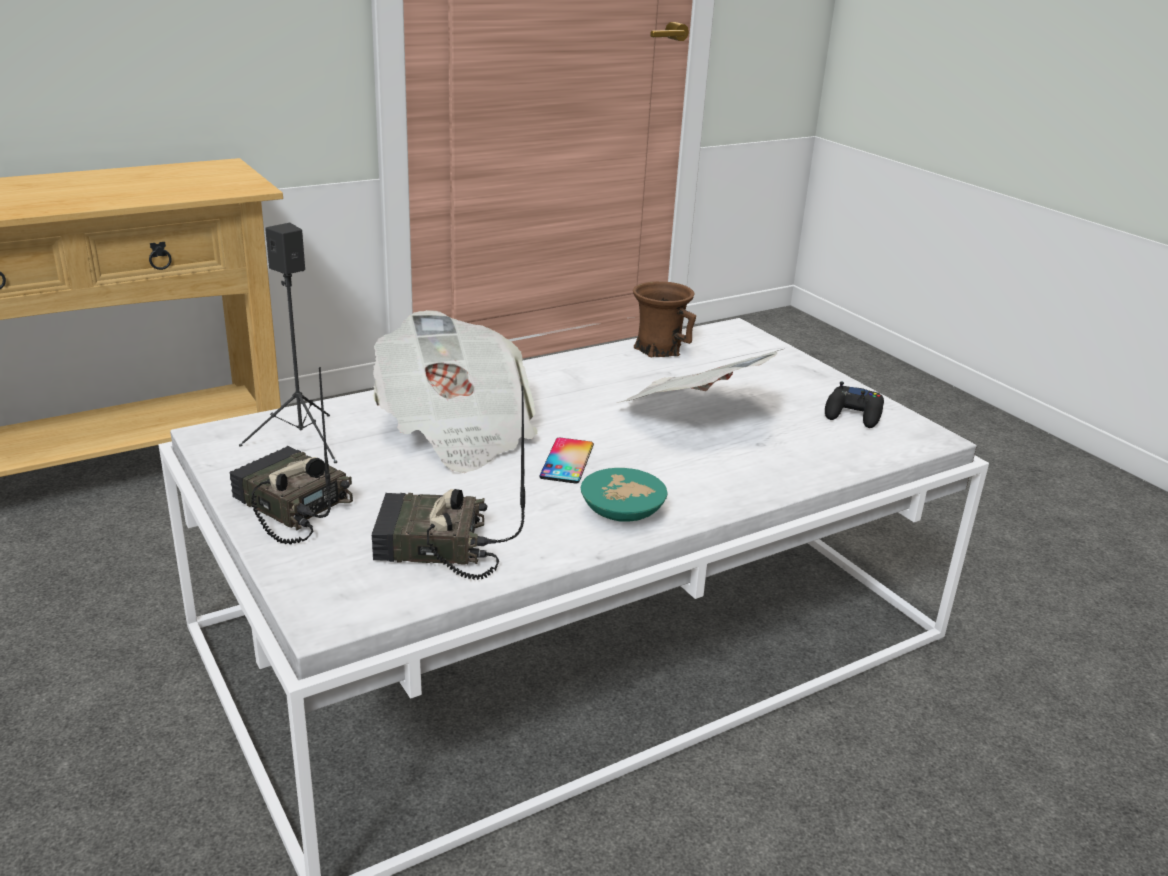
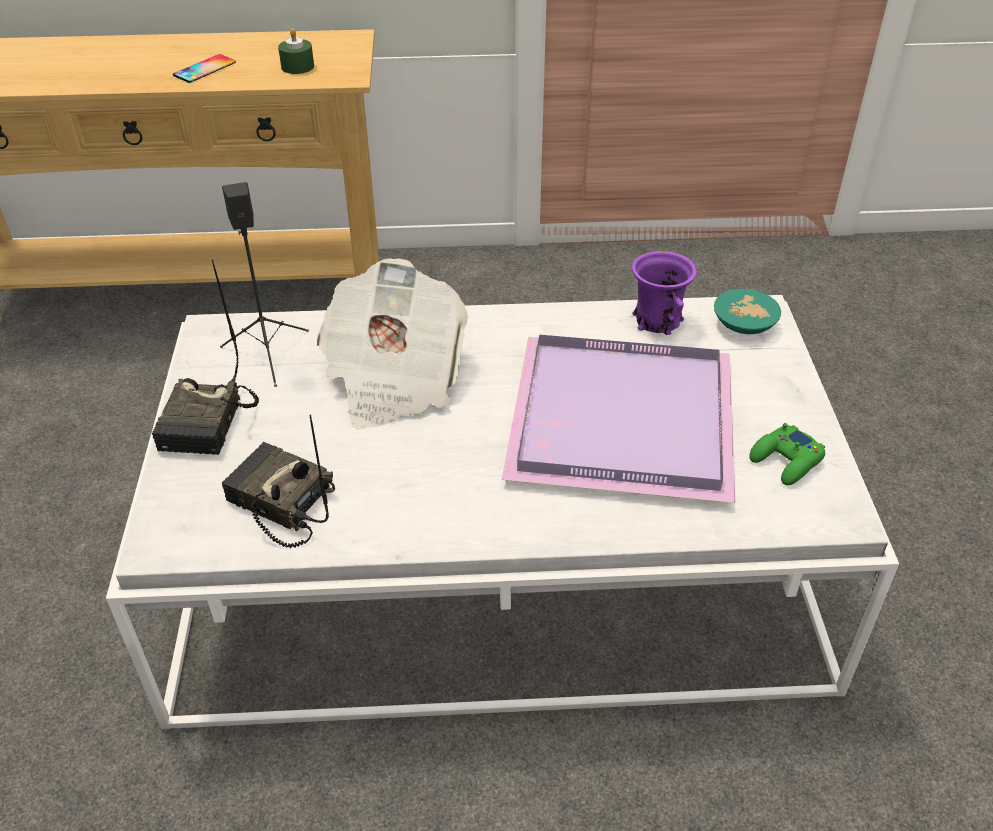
camera: 30 degrees right, 15 degrees up
radio [230,367,353,544] -> radio turned 150 degrees counterclockwise [152,260,259,455]
phone [539,437,594,484] -> phone moved to [173,54,236,83]
turquoise bowl [581,468,667,521] -> turquoise bowl moved to [714,289,781,334]
newspaper [617,349,783,403] -> purple tray [502,335,735,503]
brown mug [633,281,696,357] -> purple mug [632,251,697,335]
black game controller [825,382,884,428] -> green game controller [749,423,825,485]
none -> green candle [278,28,314,74]

